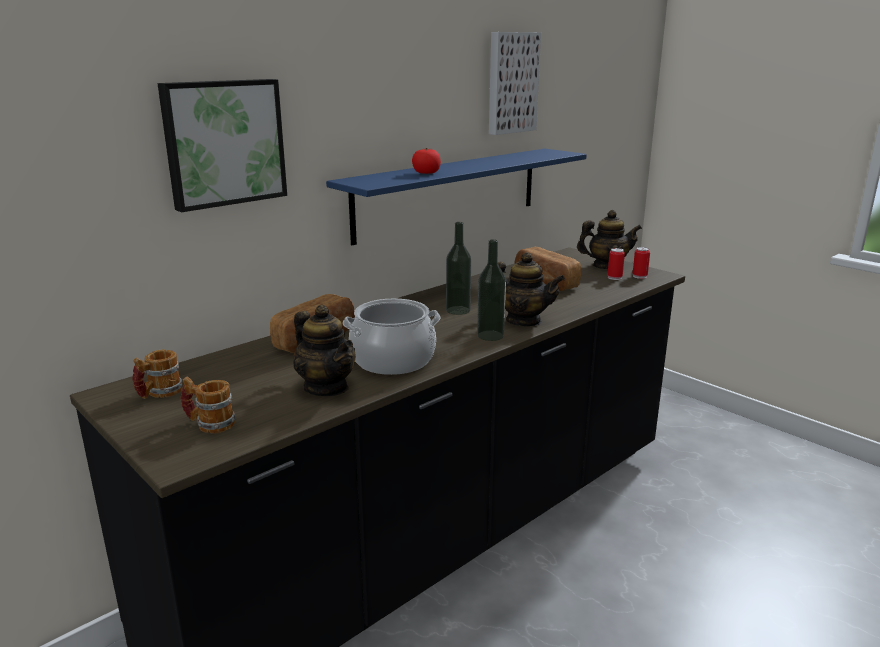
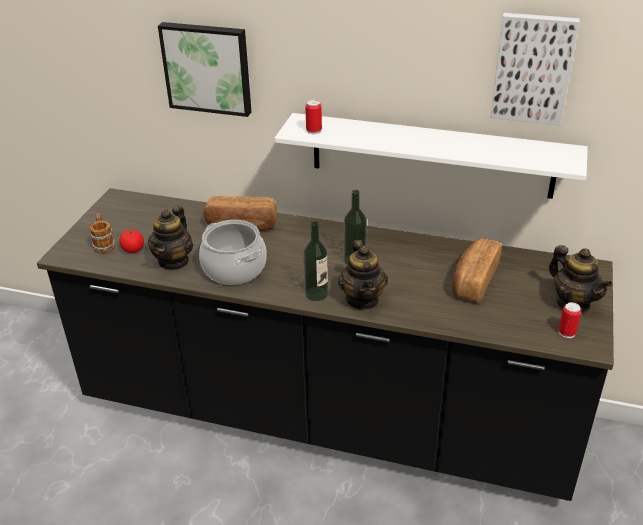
camera: 60 degrees right, 15 degrees up
mug [133,349,182,399] -> none
blue shelf [326,149,587,245] -> white shelf [275,113,588,199]
tomato [412,148,441,174] -> tomato moved to [119,230,144,253]
can [608,248,625,280] -> can moved to [305,100,322,134]

